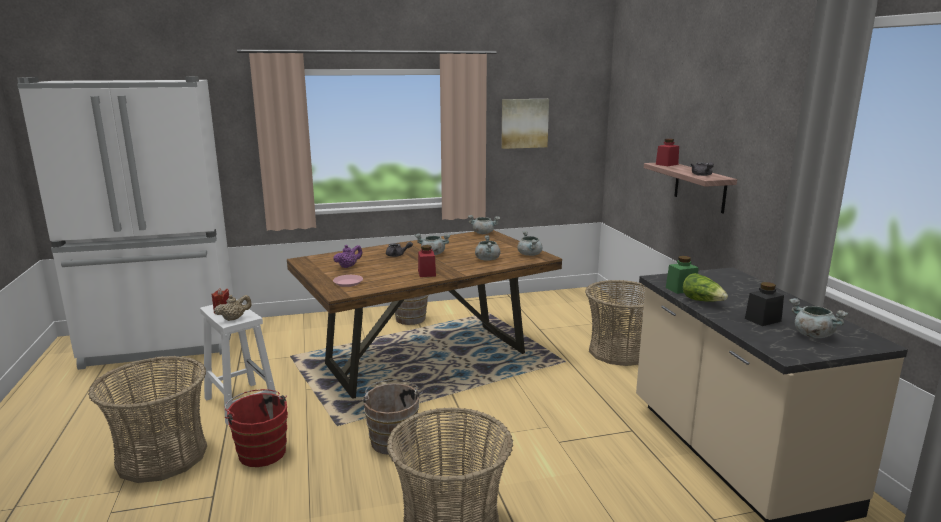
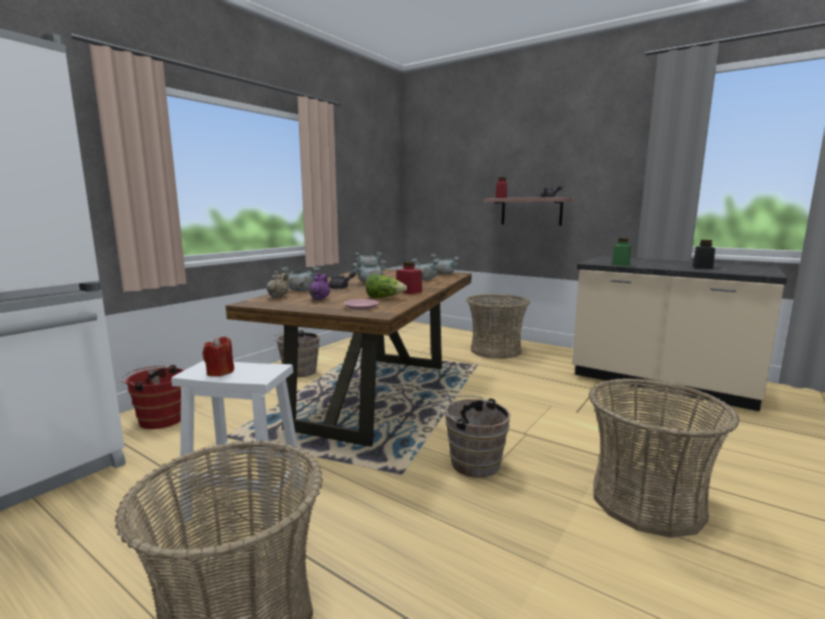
camera: 40 degrees left, 5 degrees down
beige teapot [214,295,252,321] -> beige teapot moved to [267,271,289,298]
red bucket [225,389,288,467] -> red bucket moved to [120,365,184,429]
picture [501,99,549,149] -> none
lettuce [683,273,728,302] -> lettuce moved to [366,274,407,298]
grey cooking pot [789,298,849,338] -> grey cooking pot moved to [281,267,320,292]

